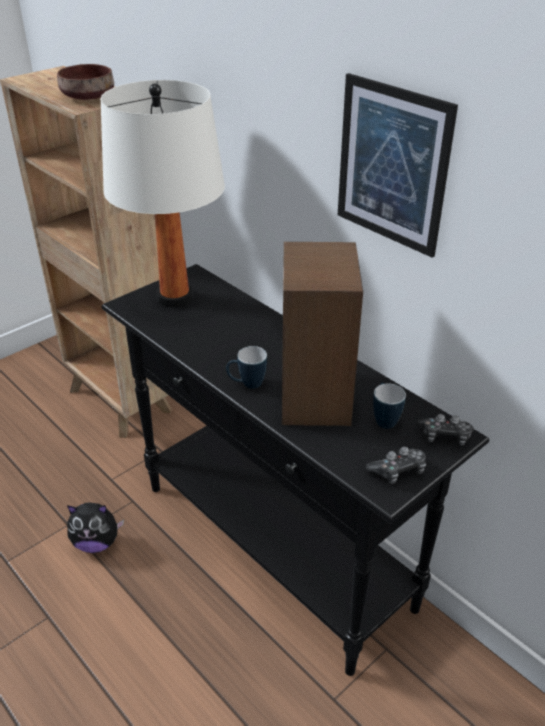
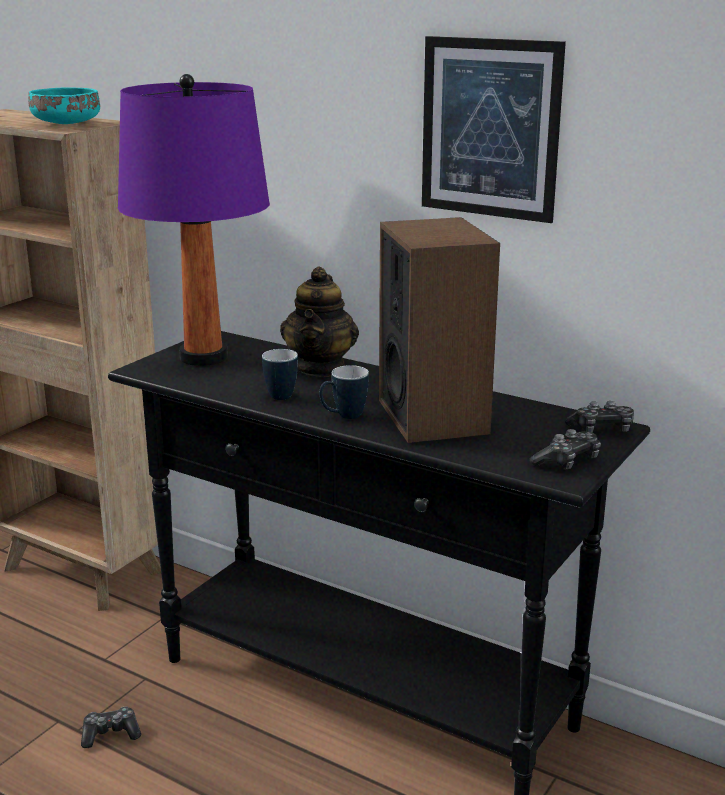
camera: 15 degrees left, 15 degrees down
brown bowl [57,64,114,100] -> turquoise bowl [28,87,100,124]
plush toy [67,502,124,553] -> game controller [81,706,141,748]
white table lamp [100,80,225,308] -> purple table lamp [118,74,270,366]
mug [373,383,406,429] -> mug moved to [262,349,298,400]
none -> teapot [280,266,359,377]

